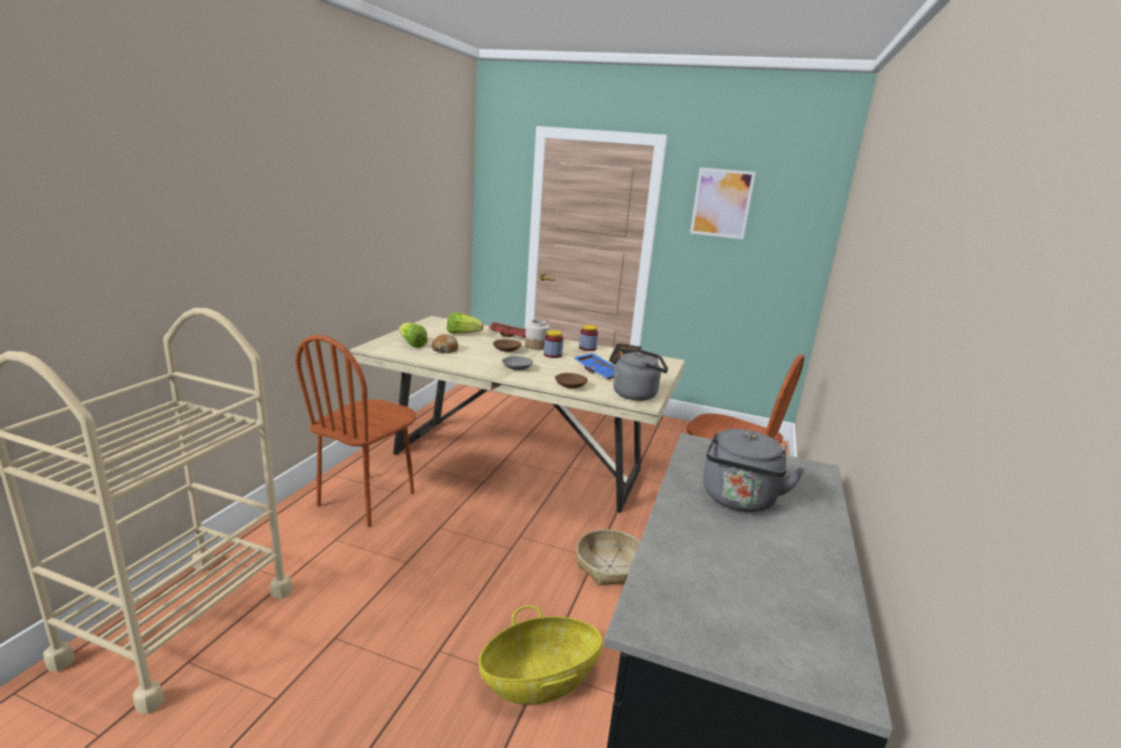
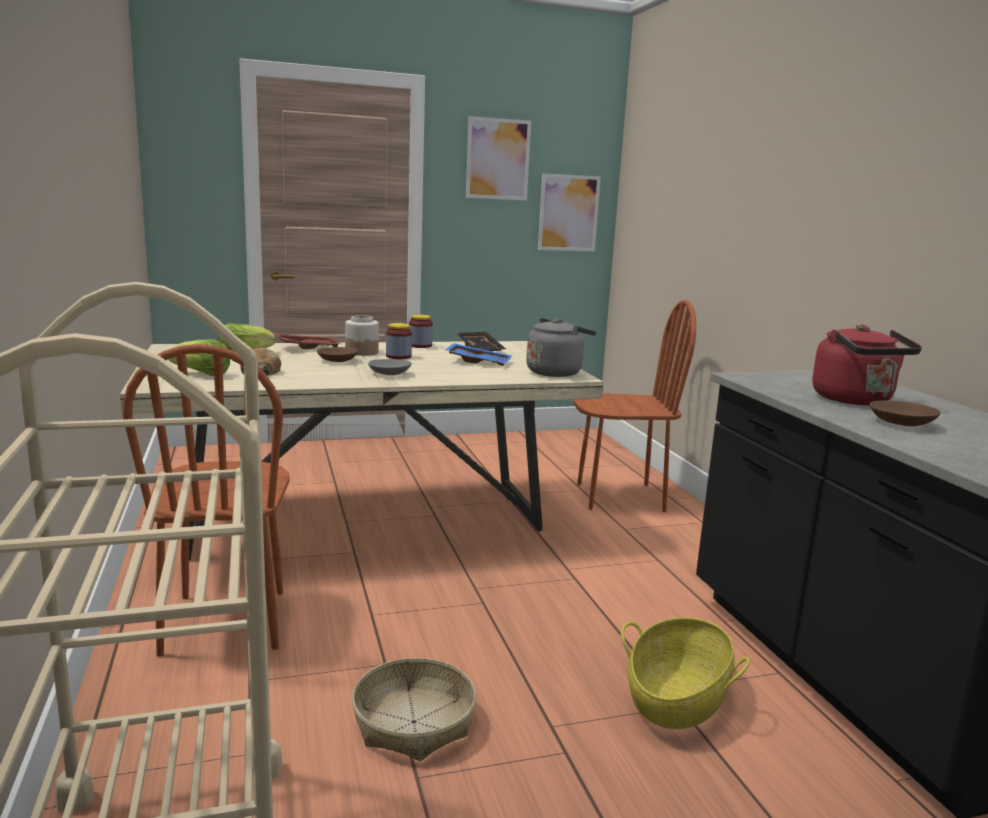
camera: 35 degrees left, 5 degrees down
brown bowl [555,373,588,389] -> brown bowl moved to [869,401,941,426]
basket [577,529,640,586] -> basket moved to [352,658,476,761]
grey kettle [703,429,805,512] -> red kettle [812,324,922,405]
none -> picture [538,173,601,251]

